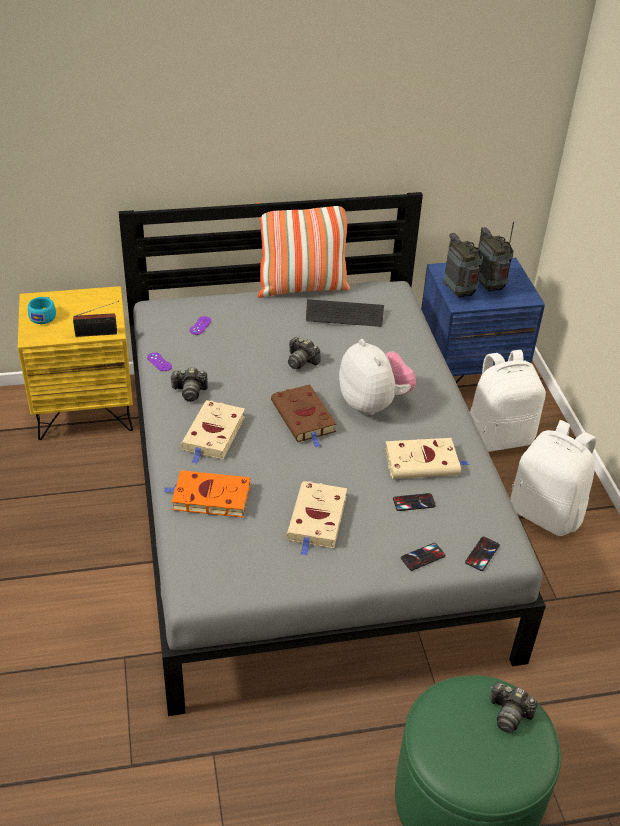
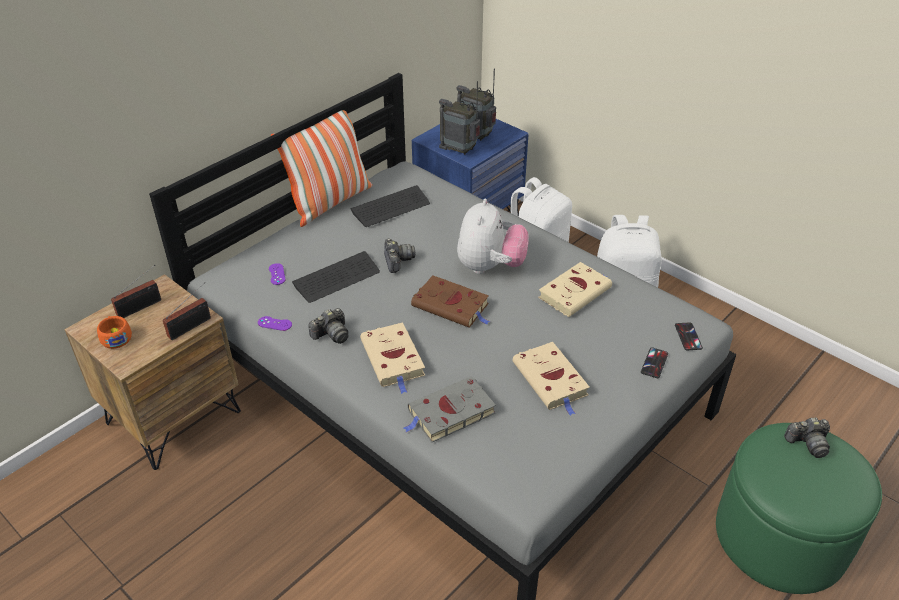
camera: 35 degrees left, 0 degrees up
yellow nightstand [18,286,133,440] -> brown nightstand [65,274,241,470]
turquoise cup [28,297,56,324] -> orange cup [97,316,132,349]
orange book [163,470,251,518] -> grey book [404,376,496,442]
camera [288,337,320,369] -> camera turned 105 degrees counterclockwise [384,238,415,273]
plush toy [339,339,416,415] -> plush toy turned 75 degrees clockwise [457,199,529,274]
phone [393,493,436,511] -> none
none -> radio [111,265,161,318]
none -> keyboard [292,251,380,303]

